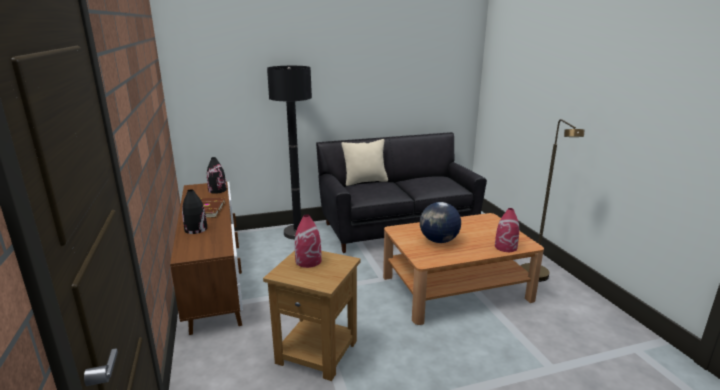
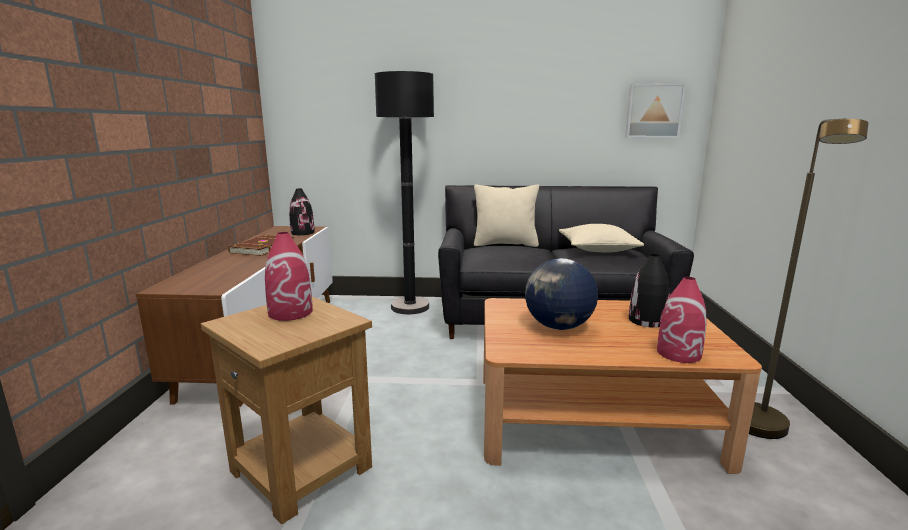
camera: 20 degrees right, 5 degrees down
black vase [182,189,207,234] -> black vase moved to [629,254,670,328]
none -> beige pillow [559,224,644,252]
none -> picture [625,83,686,138]

